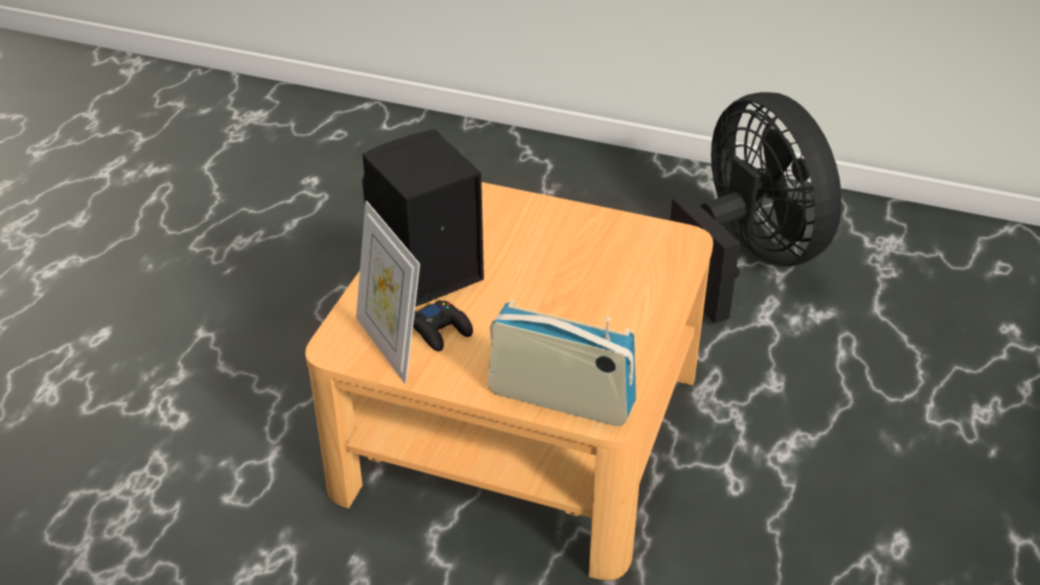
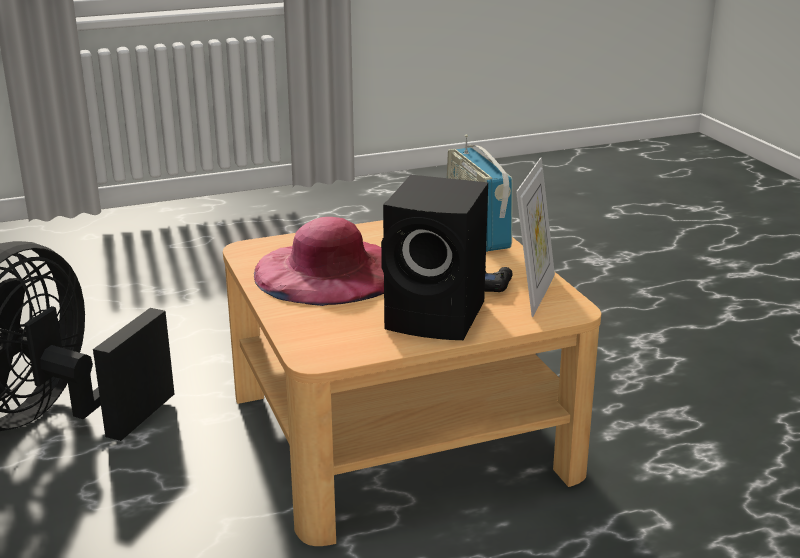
camera: 130 degrees left, 15 degrees down
none -> pink hat [254,217,384,306]

